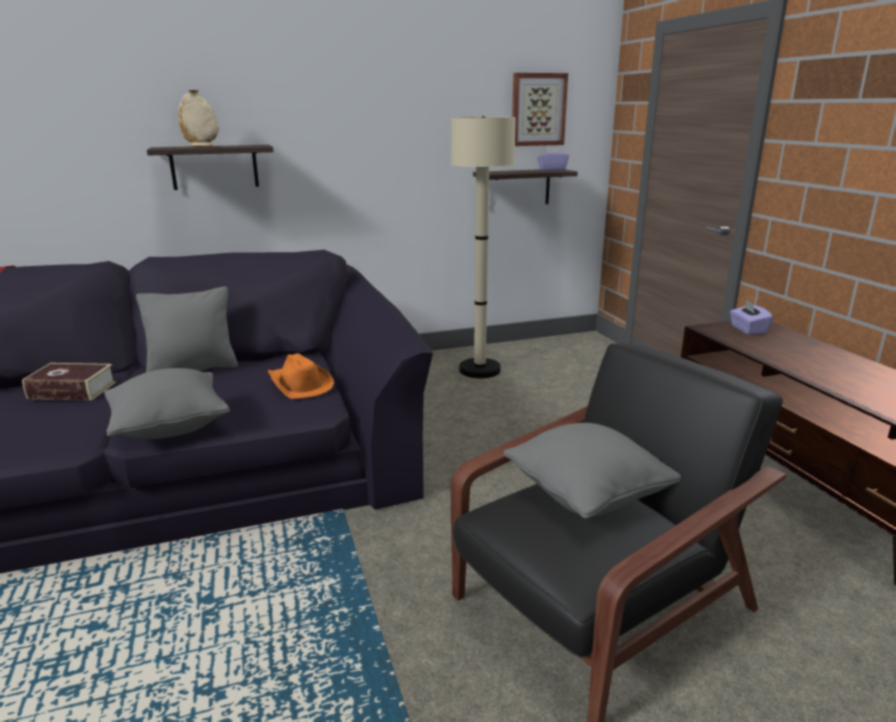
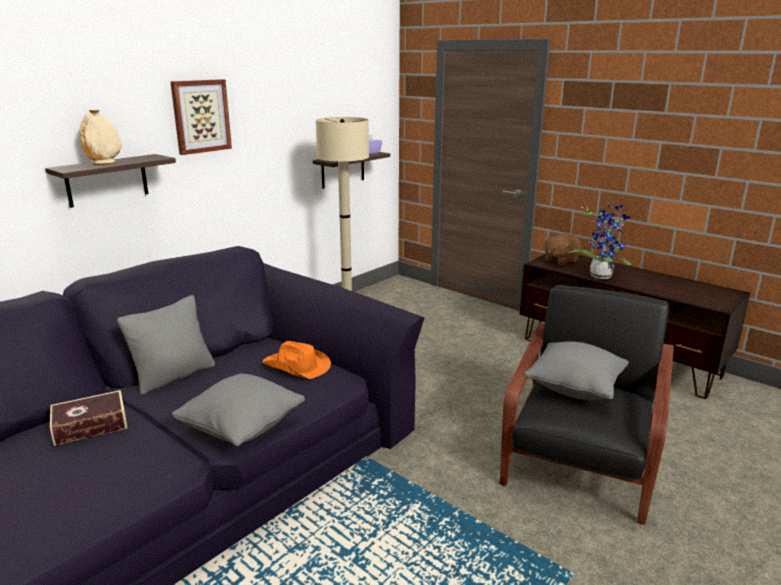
camera: 30 degrees left, 0 degrees up
picture [512,73,568,146] -> picture moved to [170,79,232,155]
purple tissue box [730,299,773,335] -> brown plush toy [544,233,582,265]
none -> potted plant [567,201,632,279]

